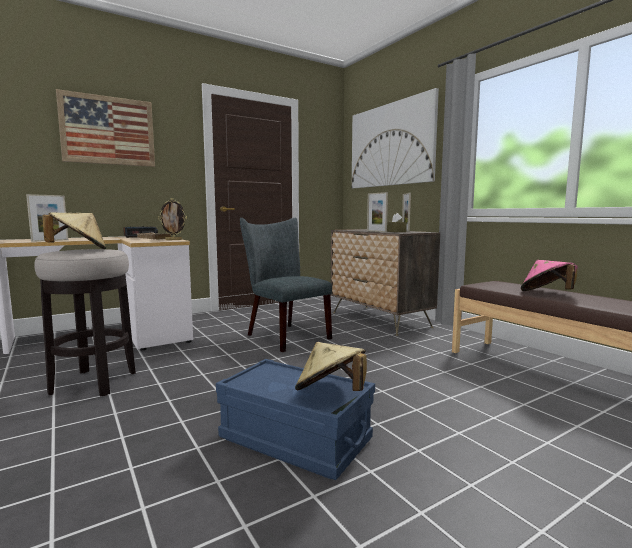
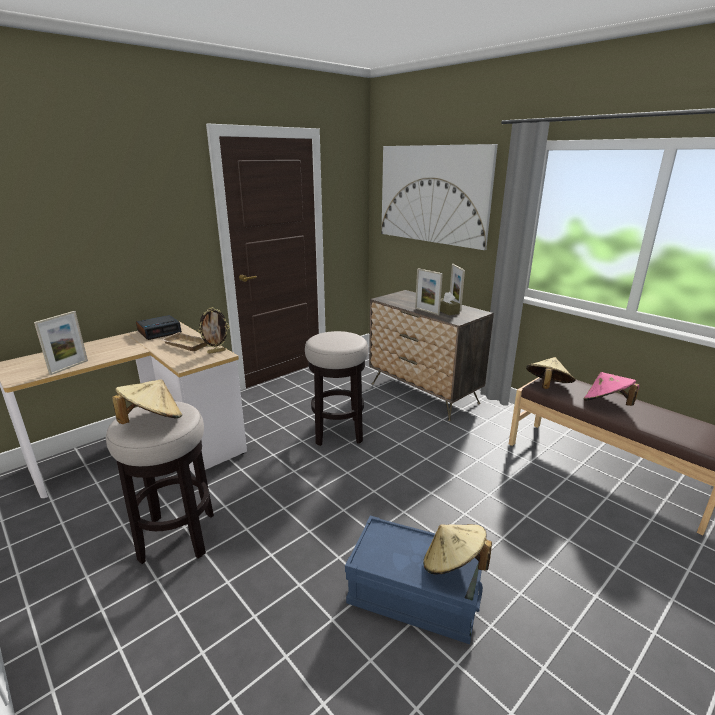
camera: 10 degrees left, 15 degrees up
picture [56,89,155,167] -> none
grey chair [240,218,332,352] -> stool [305,331,368,446]
none -> beige hat [526,357,576,389]

